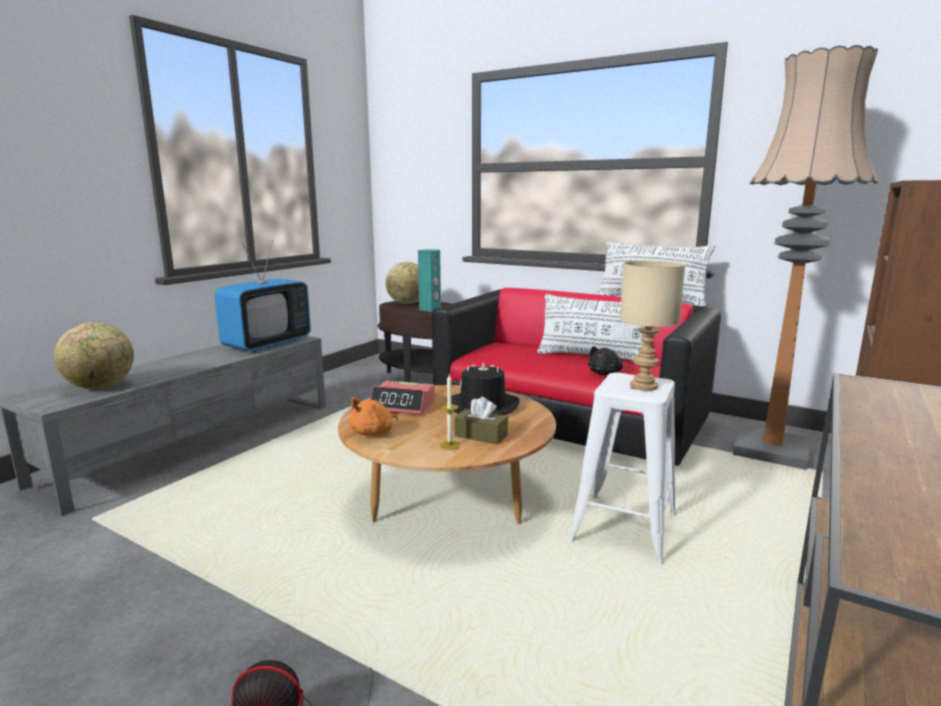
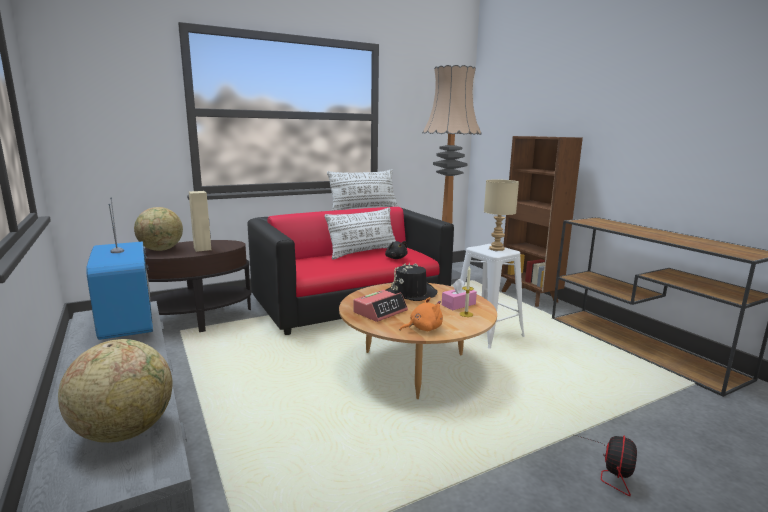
camera: 60 degrees left, 0 degrees up
orange plush toy [349,397,398,436] -> orange plush toy turned 90 degrees counterclockwise [400,297,443,331]
turquoise speaker [418,249,441,312] -> beige speaker [189,191,211,252]
brown tissue box [454,397,508,444] -> pink tissue box [442,279,477,310]

